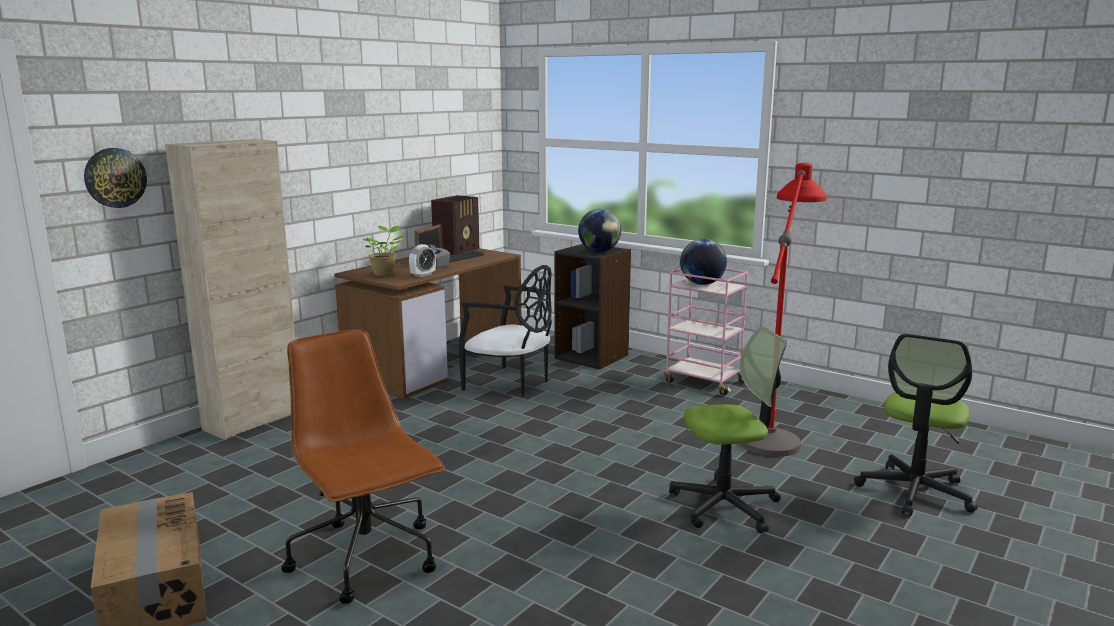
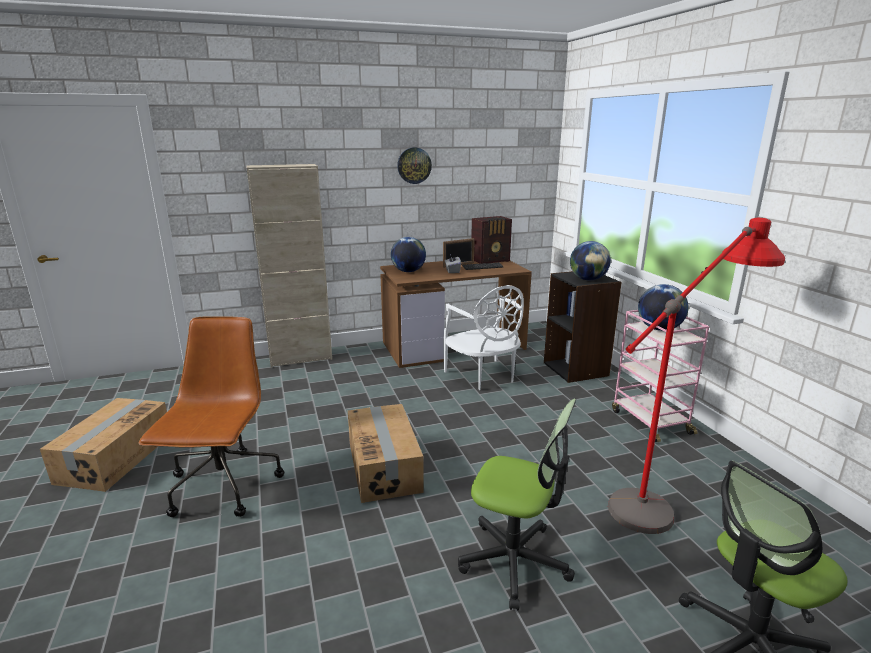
camera: 35 degrees right, 5 degrees up
wall clock [84,148,147,208] -> wall clock moved to [397,147,432,184]
potted plant [362,226,403,276] -> globe [391,237,426,272]
alarm clock [409,244,436,277] -> none
black chair [458,265,552,397] -> white chair [443,285,524,390]
none -> cardboard box [348,404,424,503]

